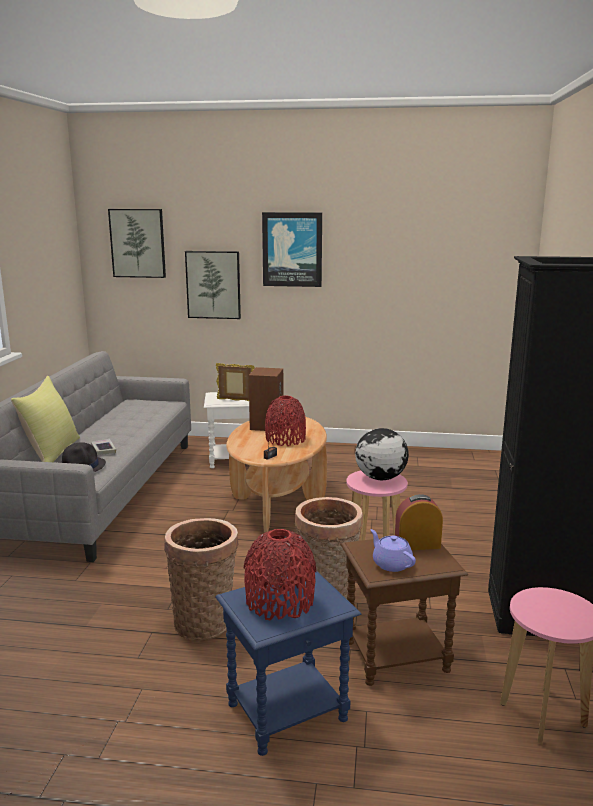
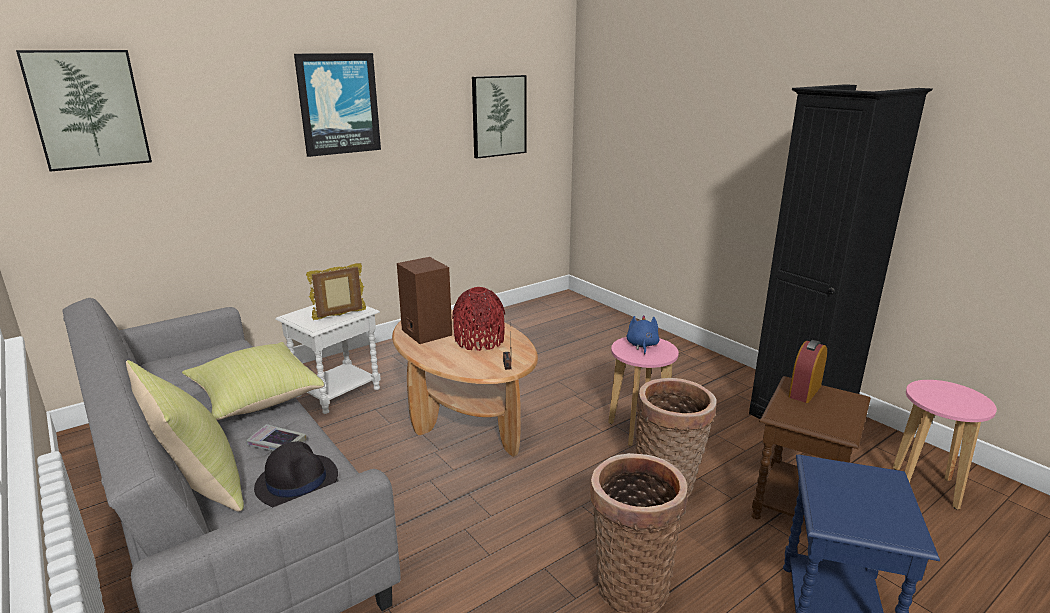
camera: 45 degrees left, 5 degrees up
picture [185,251,241,319] -> picture moved to [472,75,527,159]
red vase [244,529,316,620] -> none
globe [355,428,409,480] -> blue plush toy [627,315,659,355]
purple teapot [371,529,416,572] -> none
none -> yellow pillow [182,342,324,420]

